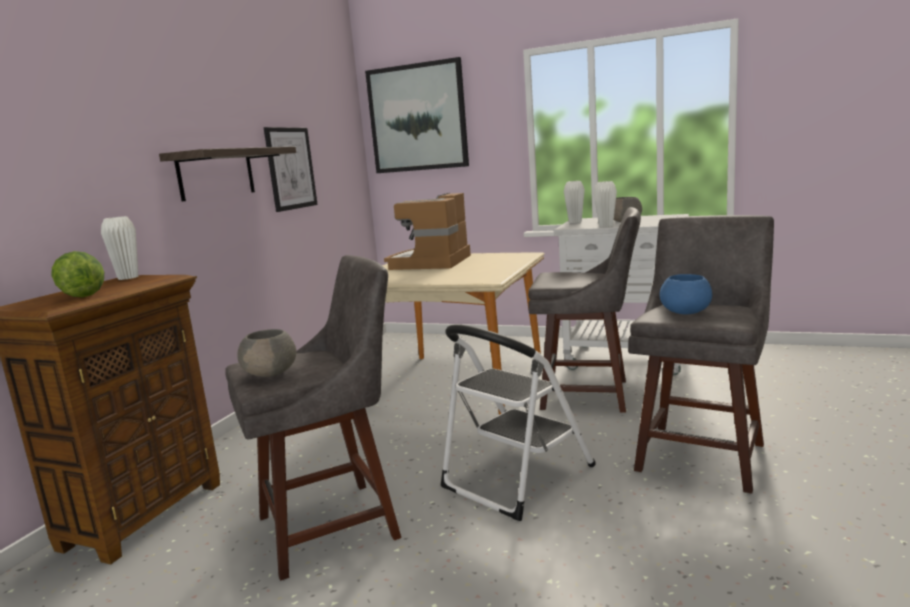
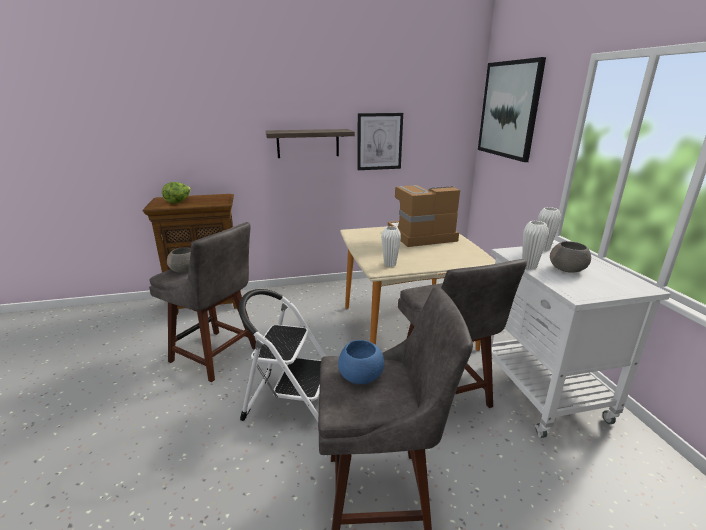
camera: 55 degrees right, 10 degrees up
white vase [101,216,138,280] -> white vase moved to [381,226,401,267]

